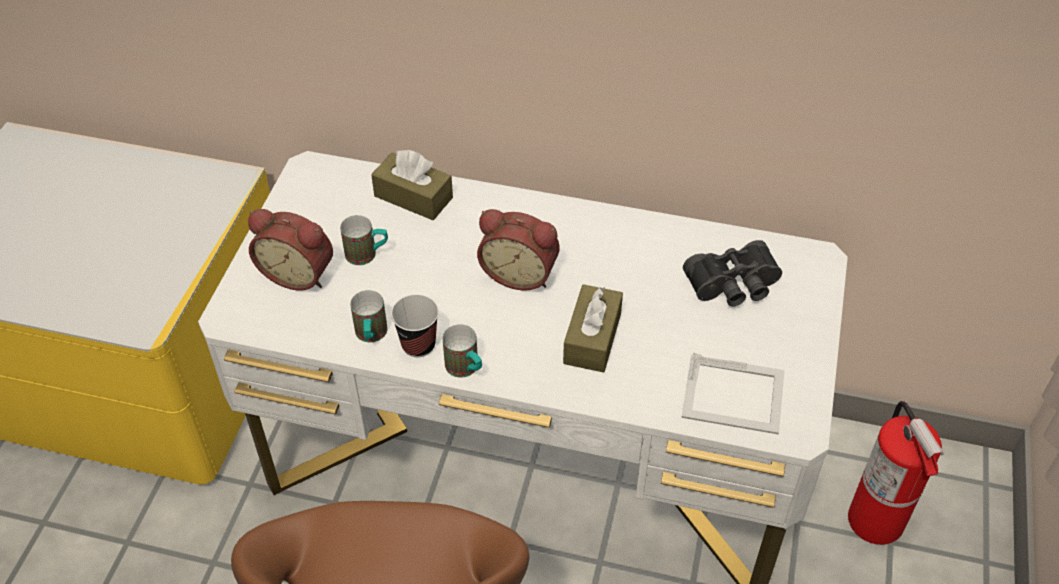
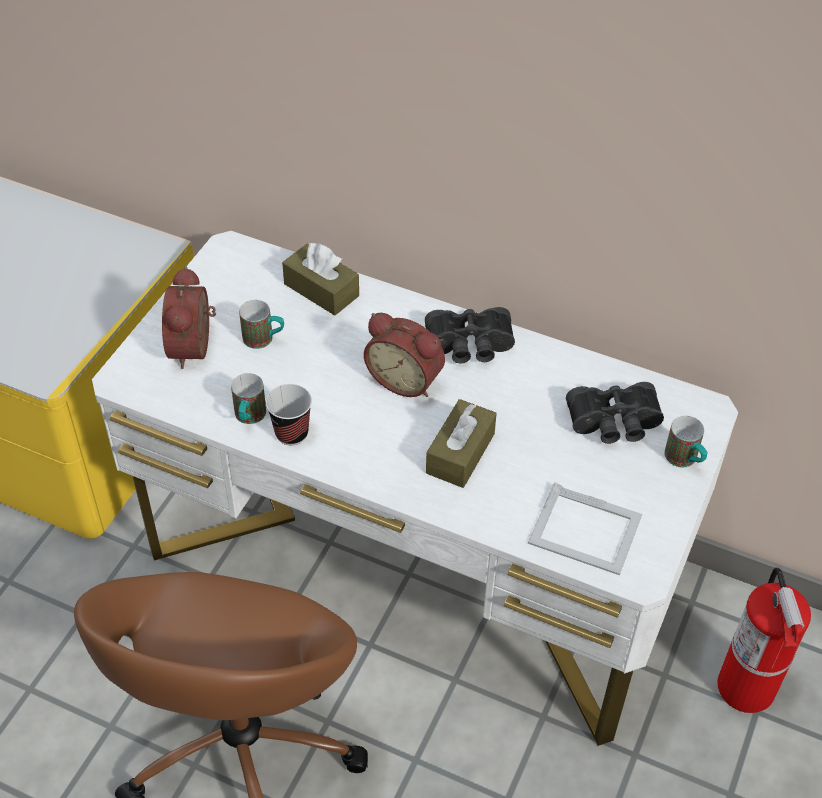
camera: 10 degrees right, 0 degrees up
alarm clock [248,209,333,291] -> alarm clock turned 60 degrees clockwise [162,266,216,369]
mug [443,324,482,378] -> mug moved to [664,416,708,467]
none -> black binoculars [425,307,515,364]

